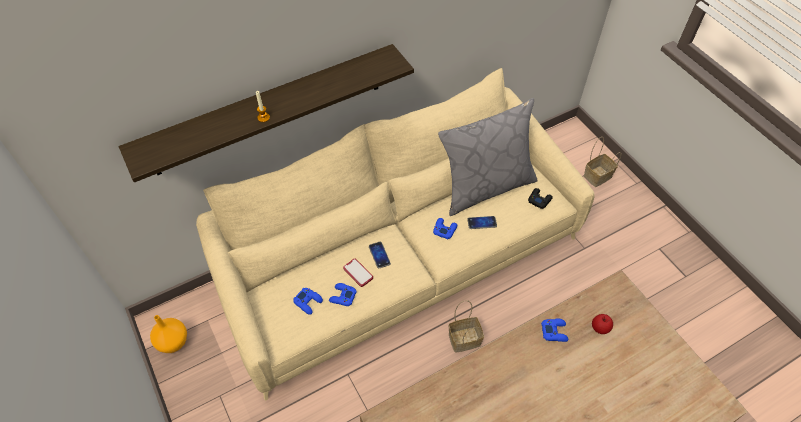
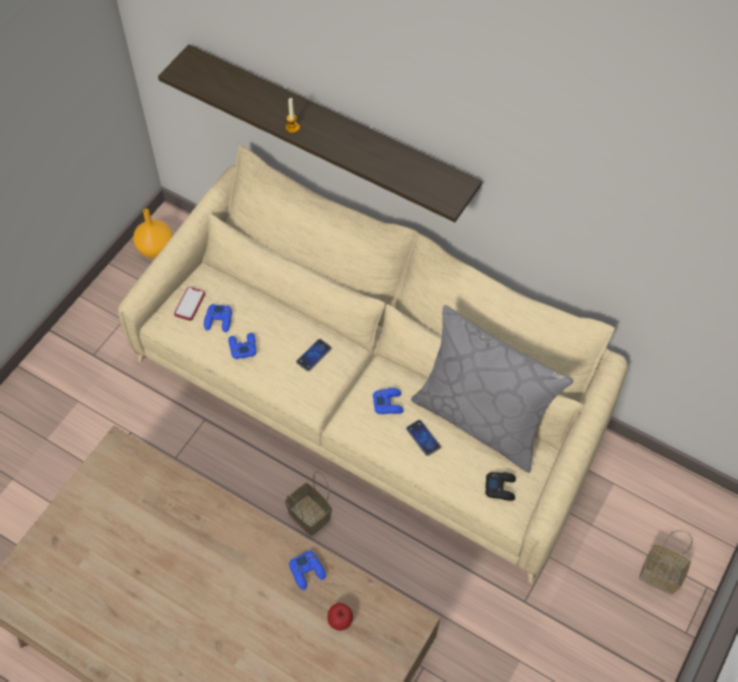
camera: 60 degrees right, 5 degrees up
phone [343,259,373,287] -> phone moved to [174,287,205,321]

